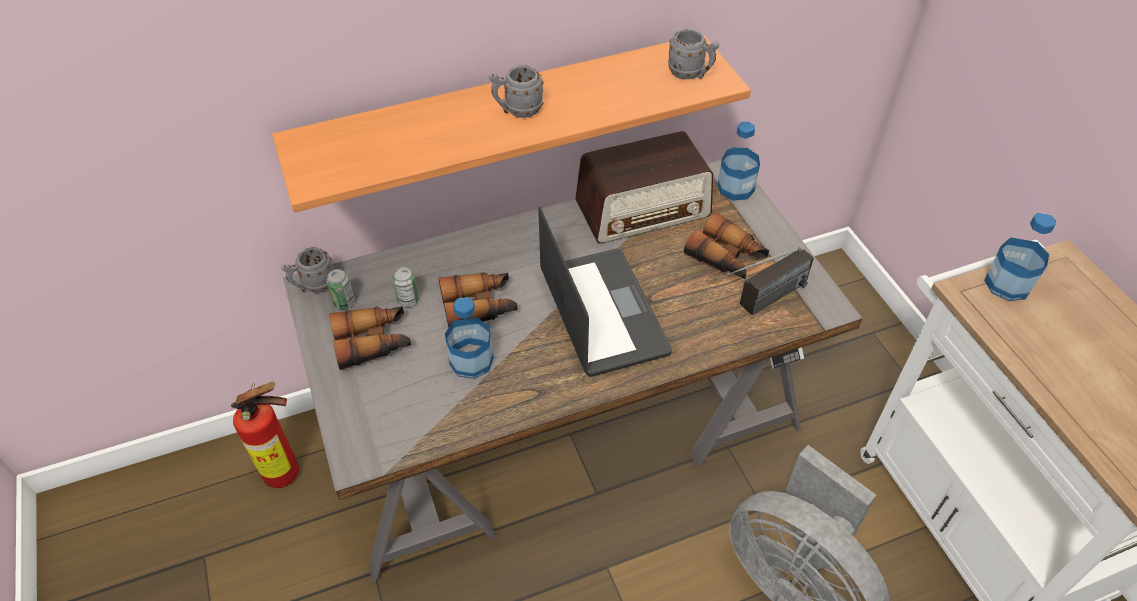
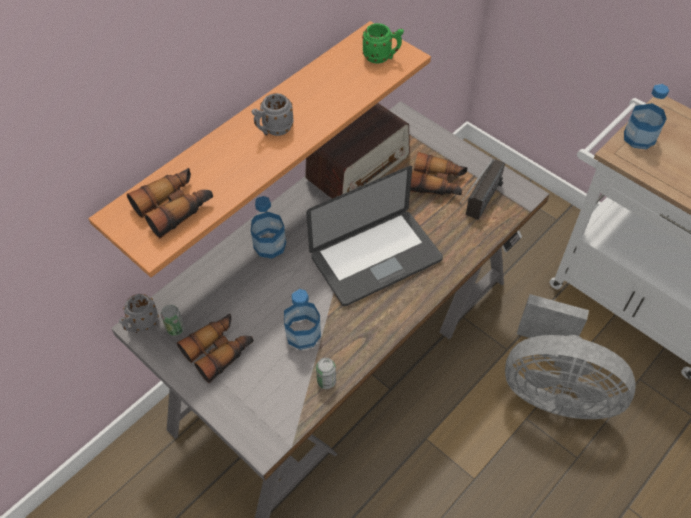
camera: 25 degrees left, 5 degrees up
fire extinguisher [231,382,299,488] -> none
can [392,267,419,307] -> can moved to [316,358,336,389]
binoculars [438,272,518,328] -> binoculars moved to [127,168,213,238]
laptop [538,207,672,377] -> laptop turned 105 degrees clockwise [306,166,443,306]
grey mug [668,29,719,79] -> green mug [362,23,404,64]
bottle [717,122,760,201] -> bottle moved to [251,196,286,258]

